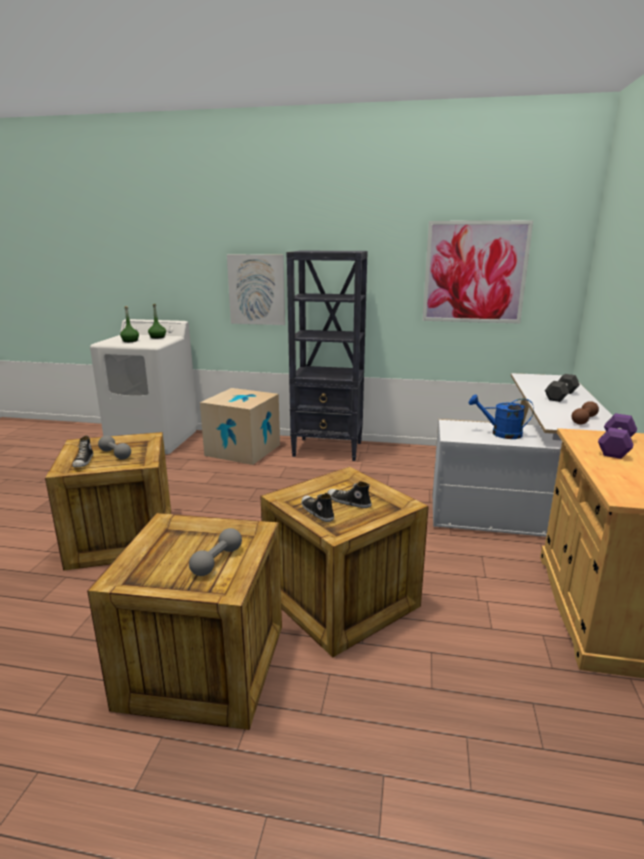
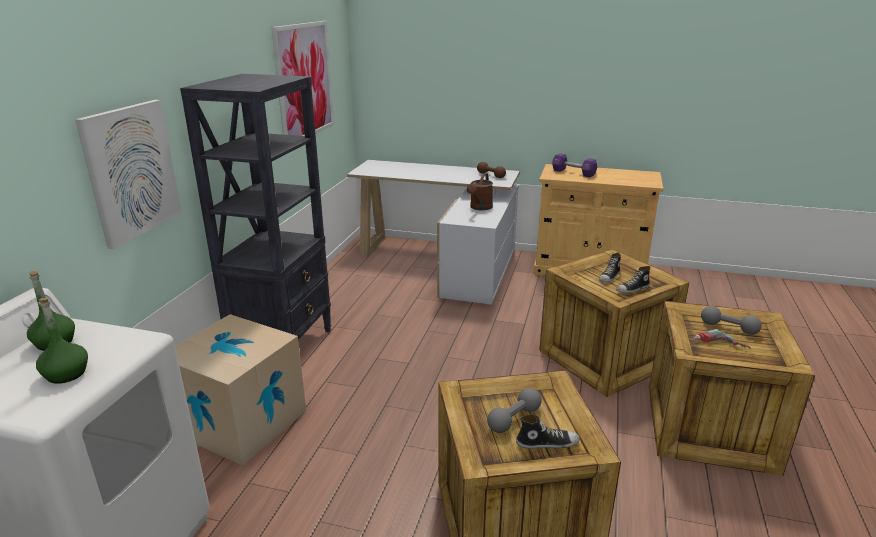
camera: 85 degrees left, 5 degrees up
blue watering can [468,394,534,439] -> brown watering can [467,173,493,210]
black dumbbell [545,374,580,402] -> none
none -> power drill [694,329,751,349]

